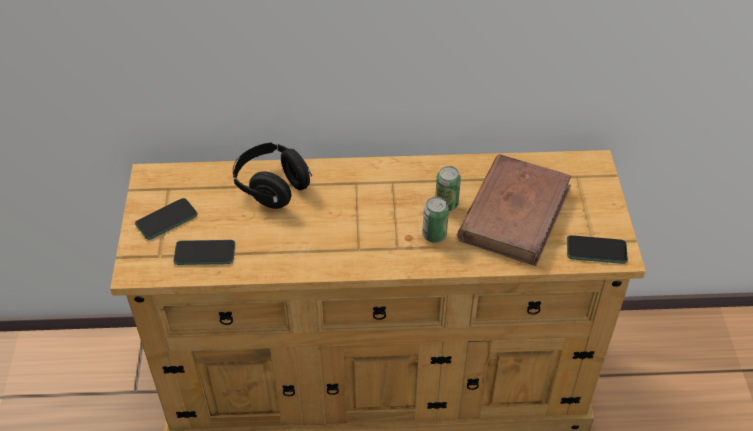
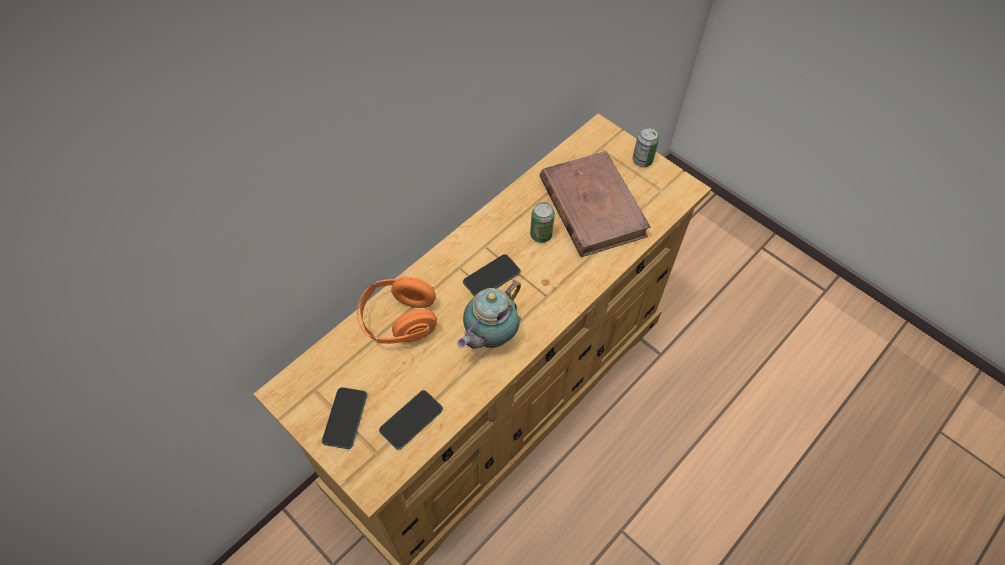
camera: 45 degrees left, 10 degrees up
black headphones [233,142,313,209] -> orange headphones [357,277,437,344]
can [423,197,449,243] -> can moved to [633,127,659,167]
phone [567,235,628,264] -> phone moved to [463,254,521,297]
none -> teapot [457,279,521,349]

